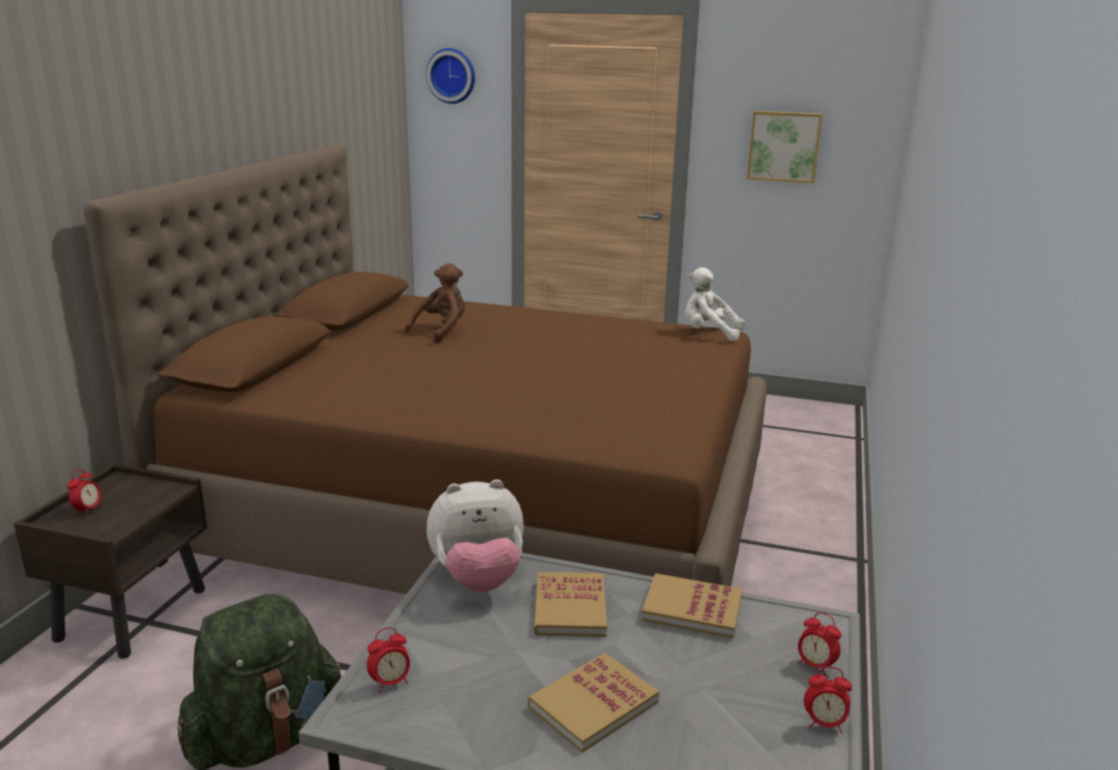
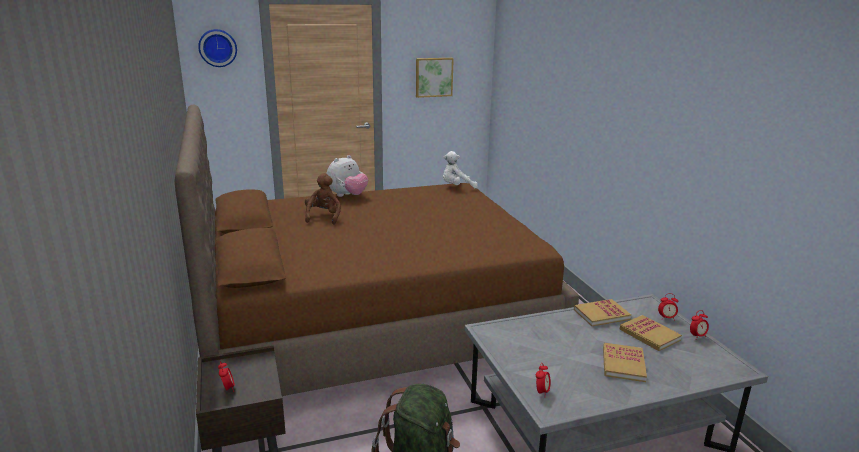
camera: 35 degrees left, 0 degrees up
plush toy [427,480,524,592] -> plush toy moved to [326,155,368,197]
book [534,572,607,637] -> book moved to [620,315,682,351]

